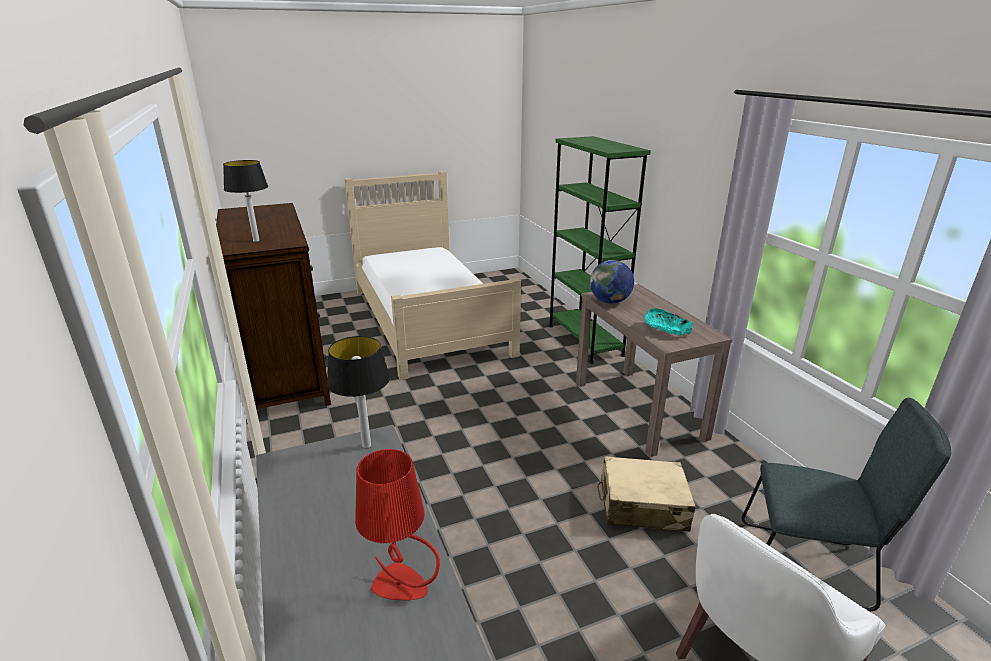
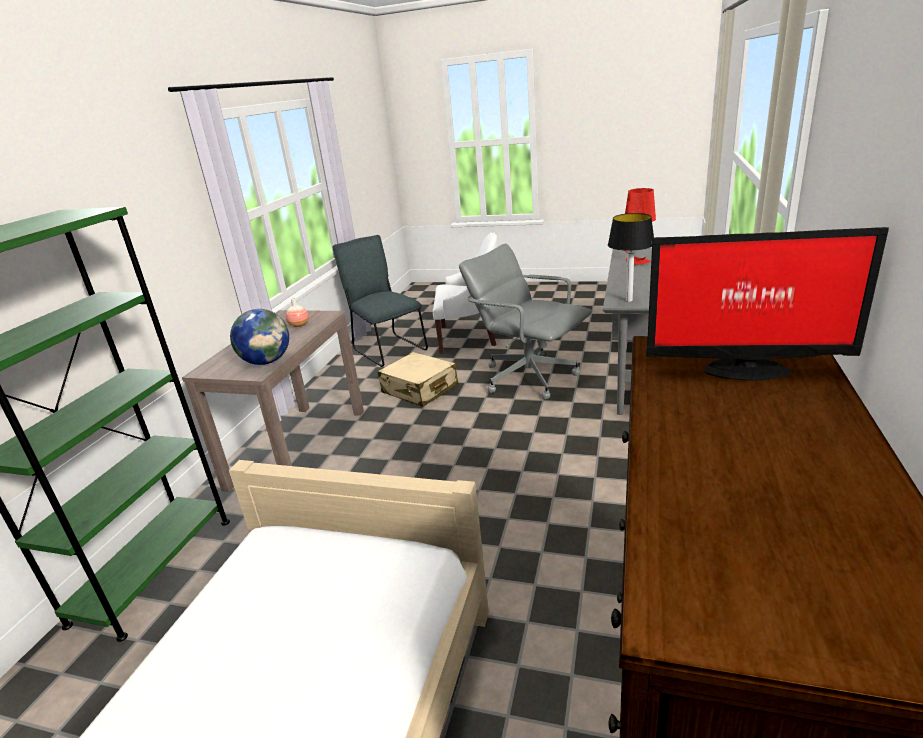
camera: 140 degrees left, 0 degrees up
table lamp [223,160,268,242] -> monitor [646,227,889,381]
turquoise bowl [644,308,693,336] -> vase [286,298,309,327]
none -> grey office chair [459,244,592,400]

